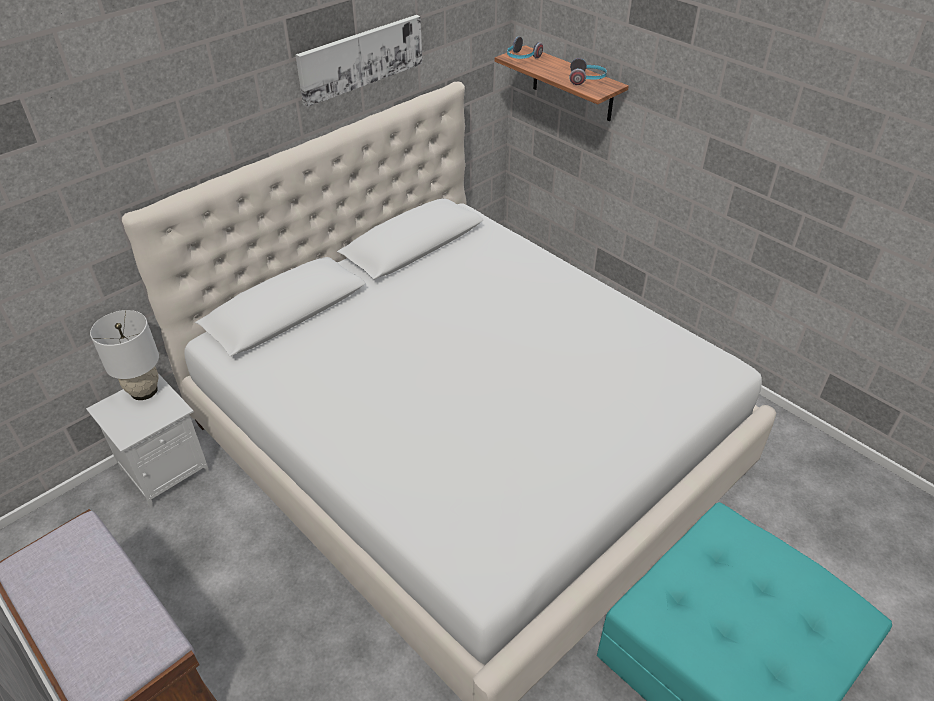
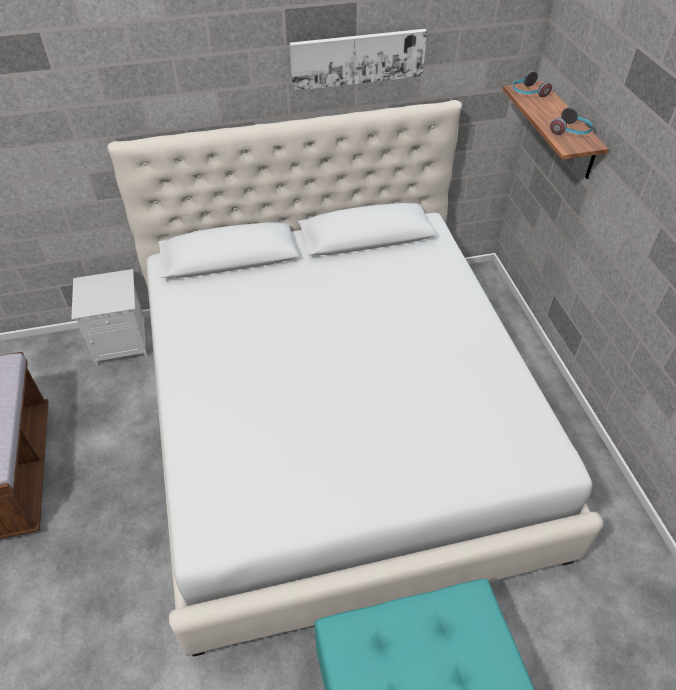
camera: 30 degrees right, 5 degrees up
white table lamp [90,310,159,400] -> none

